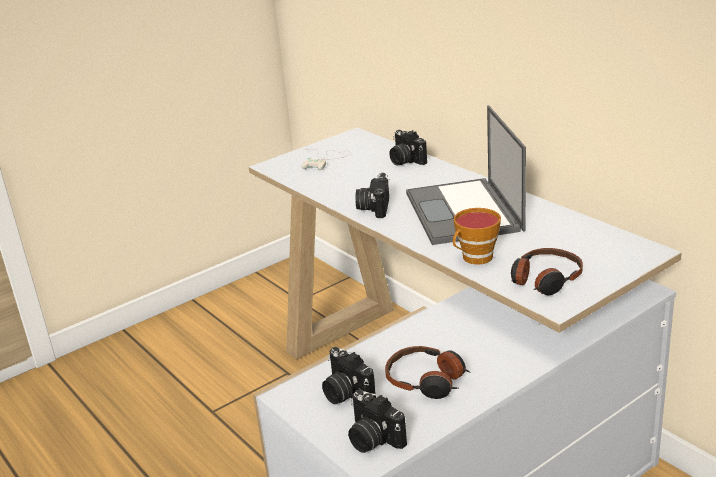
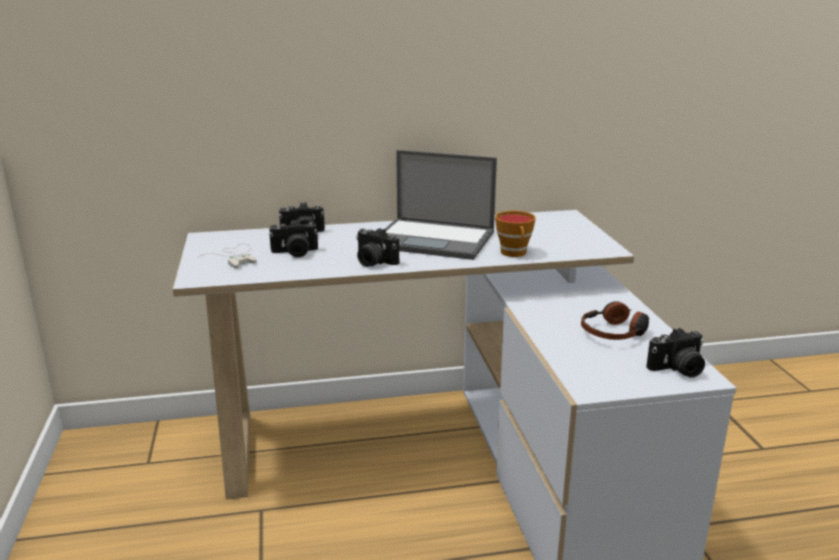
camera: 65 degrees left, 5 degrees down
camera [322,347,376,404] -> camera moved to [269,219,318,258]
headphones [511,248,583,296] -> none

